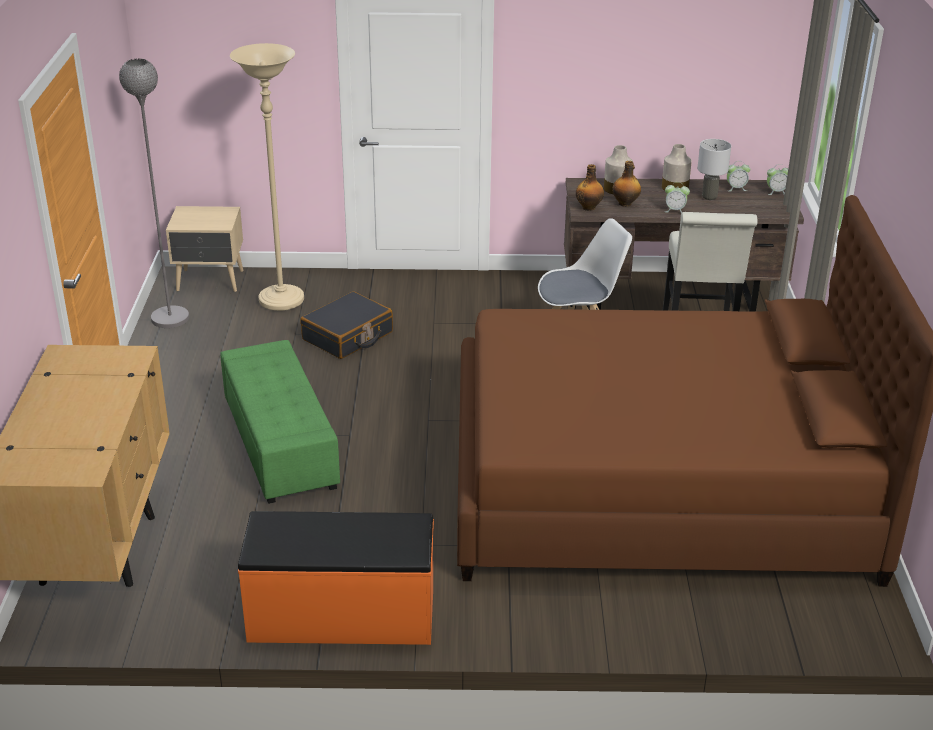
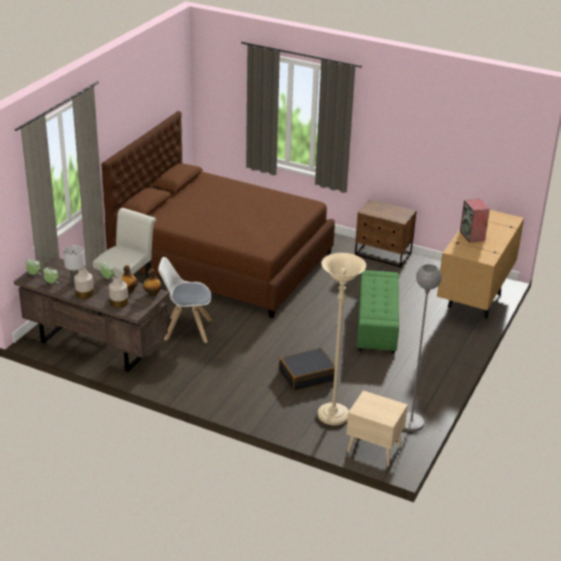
camera: 155 degrees left, 0 degrees up
orange bench [238,511,434,645] -> brown nightstand [355,199,417,268]
none -> speaker [460,198,490,243]

